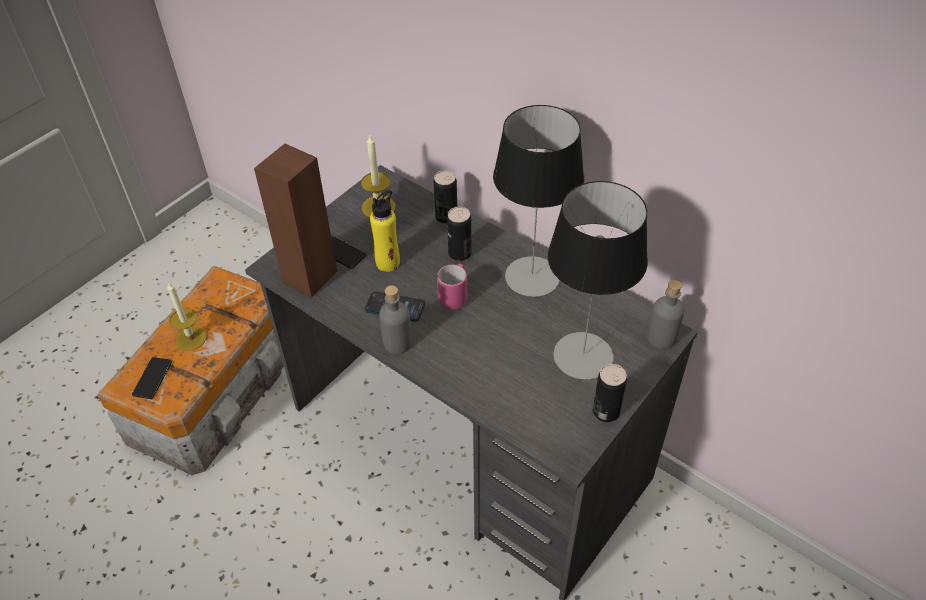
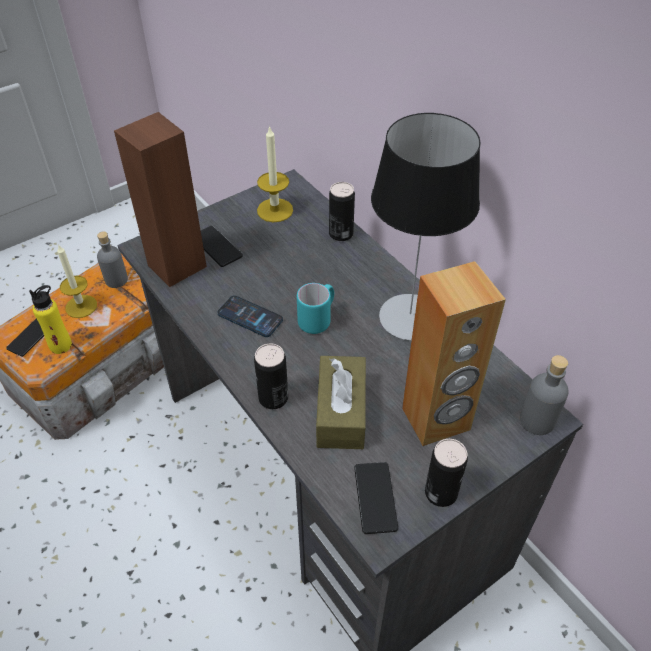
camera: 15 degrees right, 0 degrees up
yellow bottle [370,190,400,272] -> yellow bottle moved to [29,285,72,354]
grey bottle [379,285,412,354] -> grey bottle moved to [97,231,128,288]
pink mug [437,264,467,310] -> turquoise mug [297,283,334,334]
can [447,206,472,261] -> can moved to [254,344,288,409]
table lamp [547,181,648,380] -> brown speaker [402,261,506,446]
none -> brown tissue box [316,356,366,449]
none -> phone [354,462,398,534]

